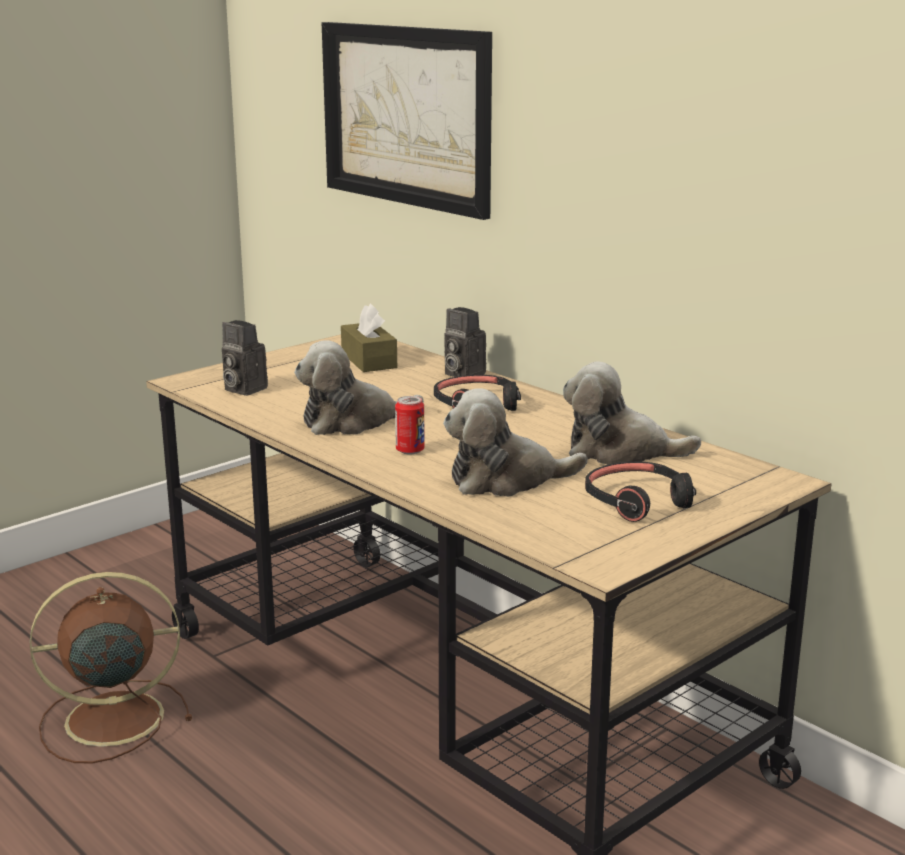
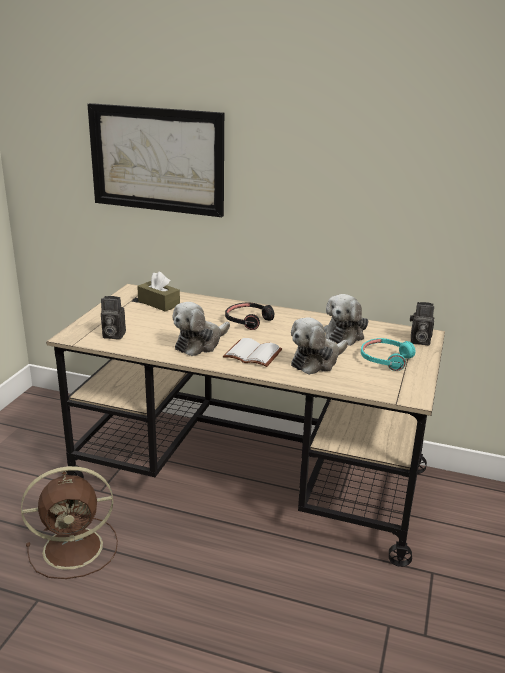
camera: 30 degrees left, 5 degrees up
brown fan [30,572,192,764] -> brown fan turned 150 degrees counterclockwise [21,466,118,579]
can [395,396,425,454] -> white book [223,338,282,367]
camera [444,307,486,377] -> camera moved to [410,302,435,346]
plush toy [563,361,701,465] -> plush toy turned 45 degrees counterclockwise [324,294,368,346]
black headphones [585,461,696,522] -> turquoise headphones [361,338,416,371]

